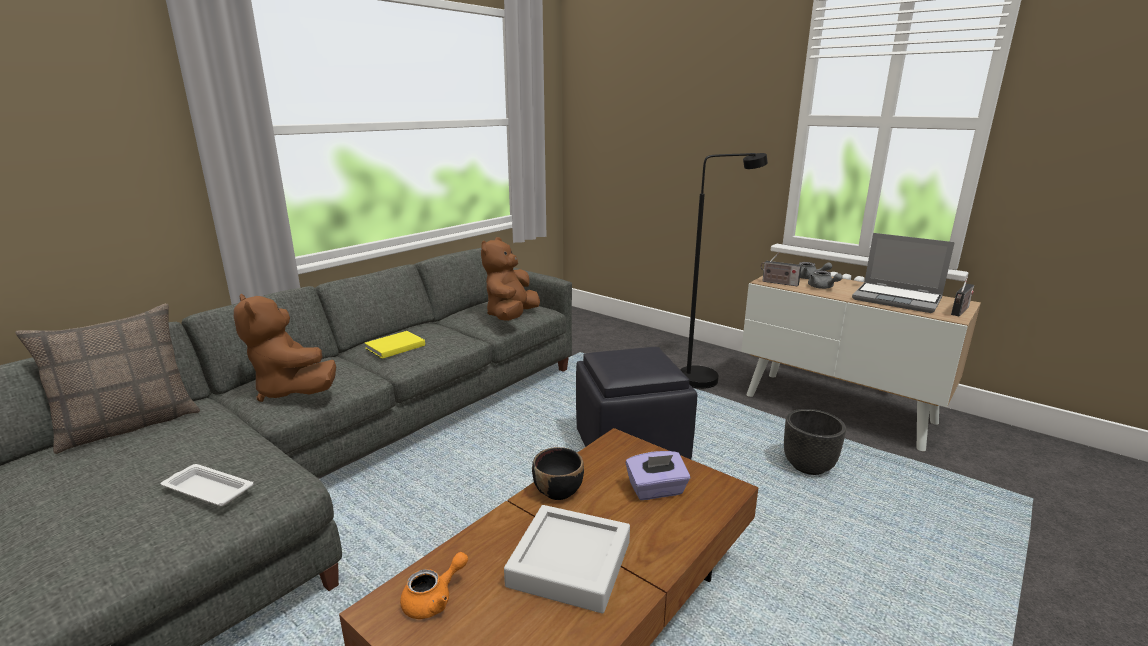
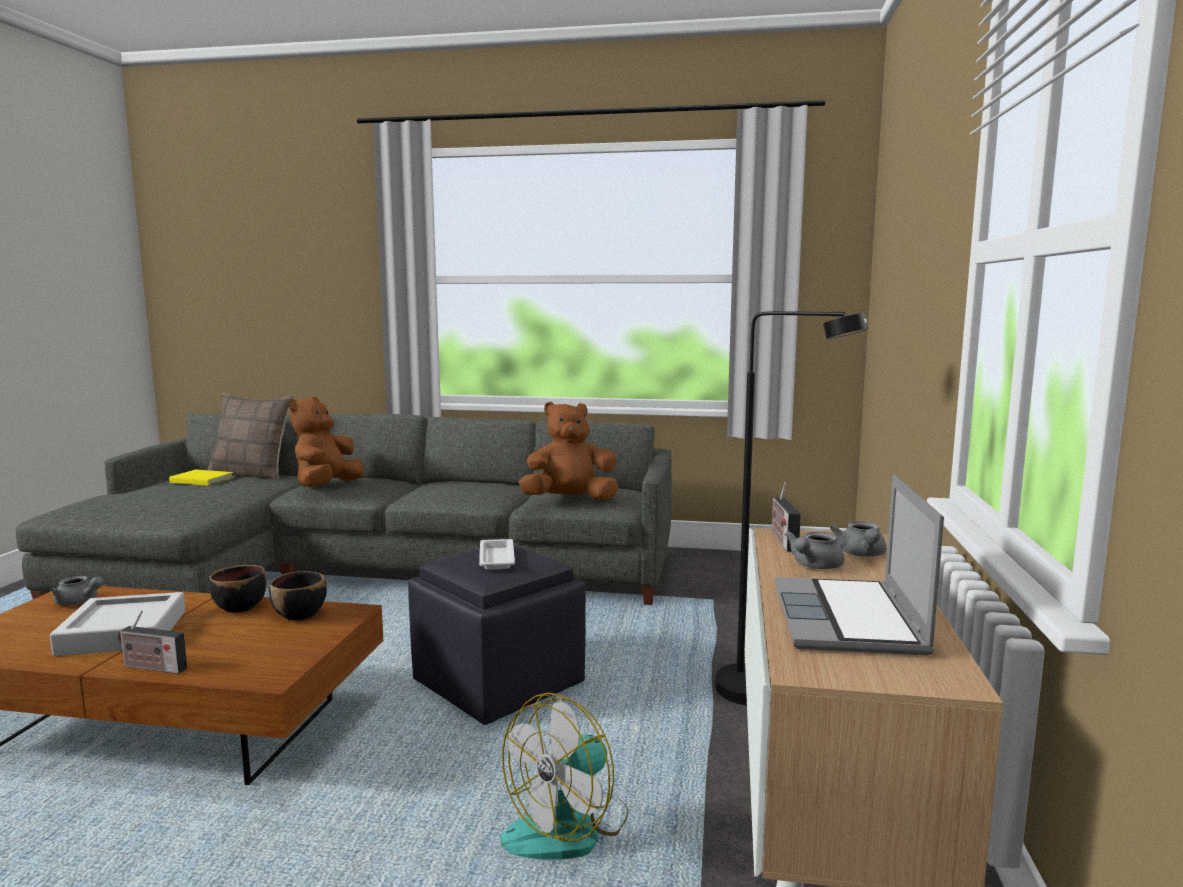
camera: 60 degrees right, 10 degrees down
white tray [161,464,254,506] -> white tray moved to [479,539,515,570]
yellow book [365,331,425,359] -> yellow book moved to [169,469,234,486]
orange teapot [400,552,468,619] -> grey teapot [51,576,103,605]
purple tissue box [626,451,690,500] -> none
black planter [784,409,846,475] -> fan [500,693,628,860]
radio [951,277,974,316] -> radio moved to [118,610,187,674]
none -> black bowl [269,571,327,621]

